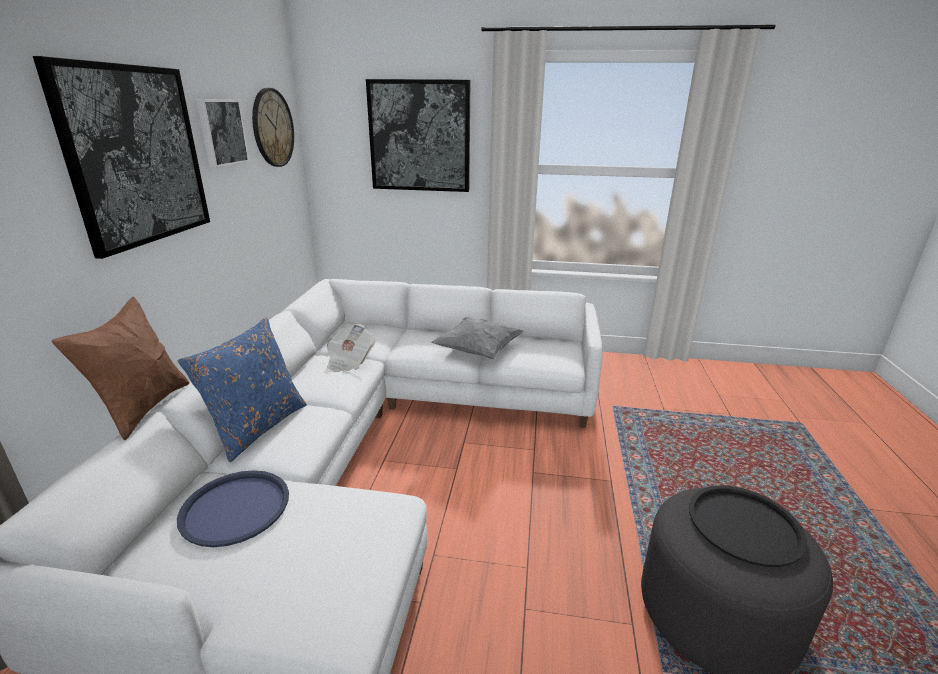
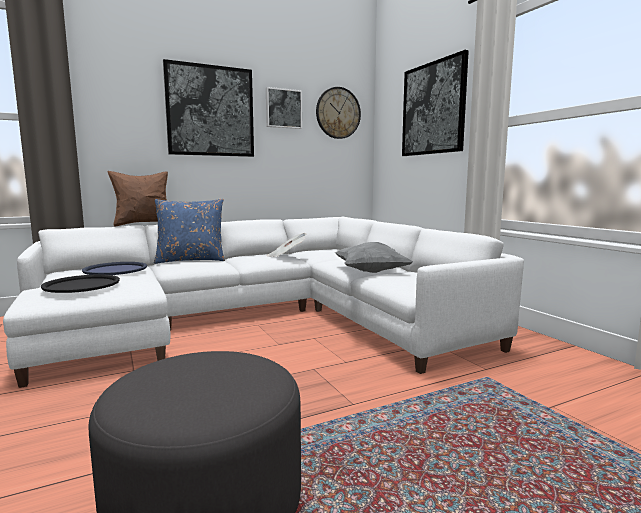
camera: 55 degrees right, 15 degrees down
black tray [689,485,807,567] -> black tray moved to [41,274,120,293]

